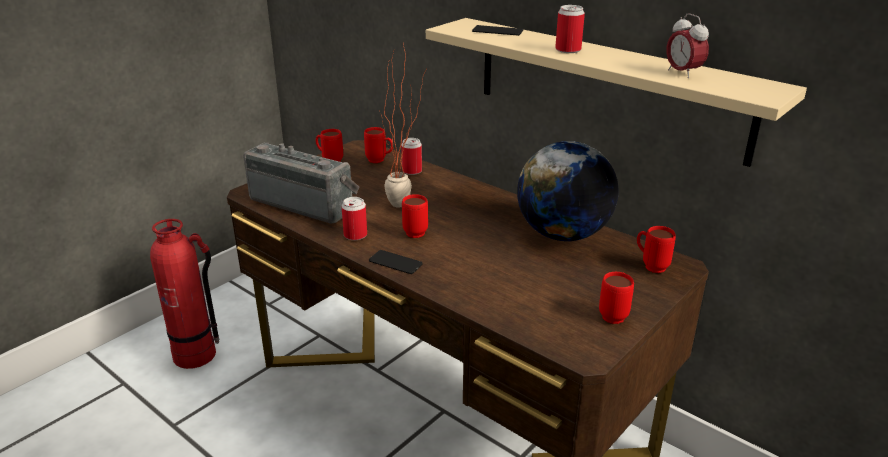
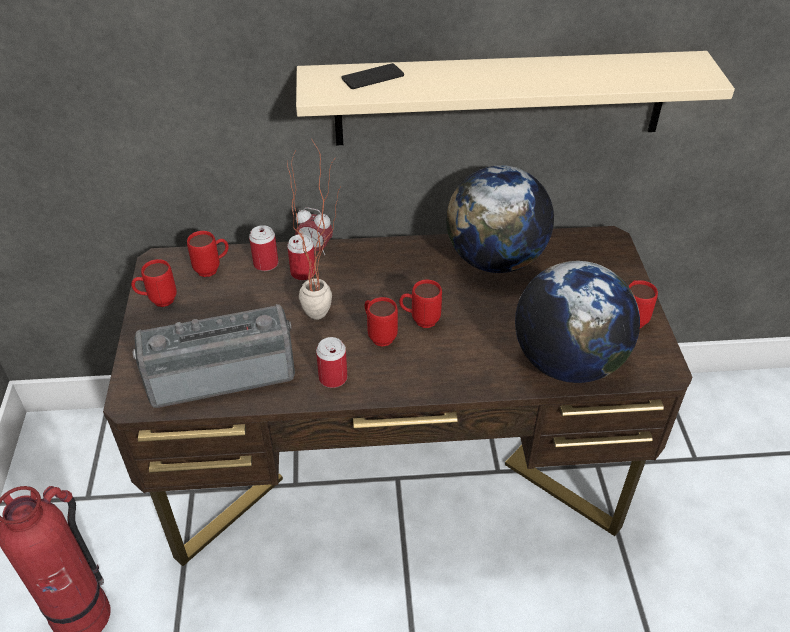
camera: 45 degrees left, 15 degrees up
phone [369,250,423,274] -> none
can [555,5,585,53] -> can moved to [287,234,315,281]
red mug [637,226,676,273] -> red mug moved to [399,280,442,328]
alarm clock [666,13,709,79] -> alarm clock moved to [295,207,333,255]
none -> globe [515,261,640,383]

